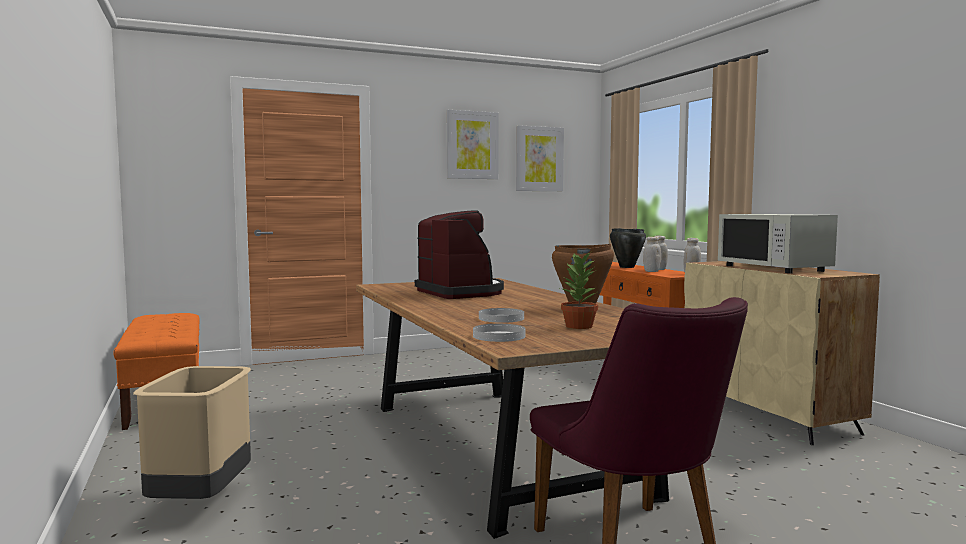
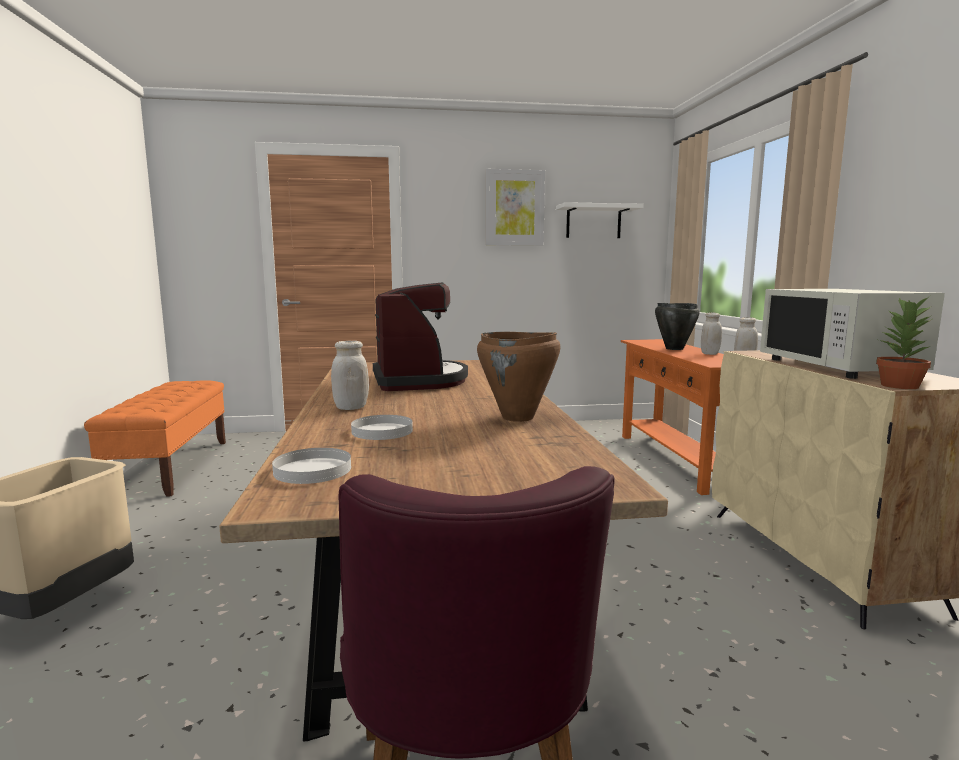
camera: 15 degrees right, 5 degrees up
picture [516,125,564,191] -> white shelf [556,202,644,238]
potted plant [560,252,598,329] -> potted plant moved to [876,298,932,389]
white jar [643,237,661,272] -> white jar moved to [331,341,369,410]

